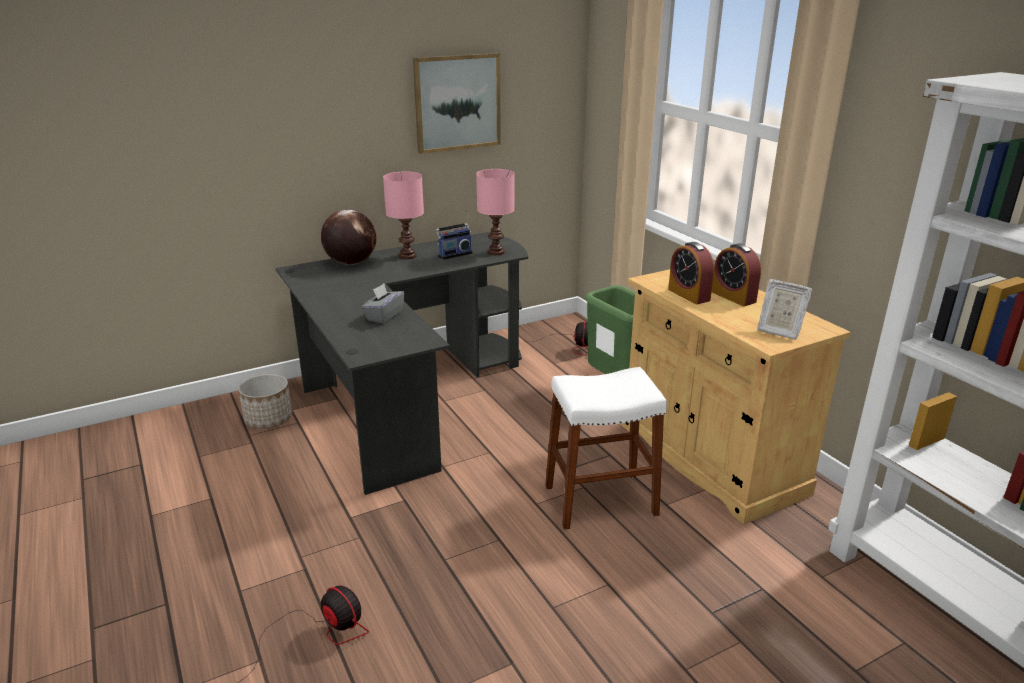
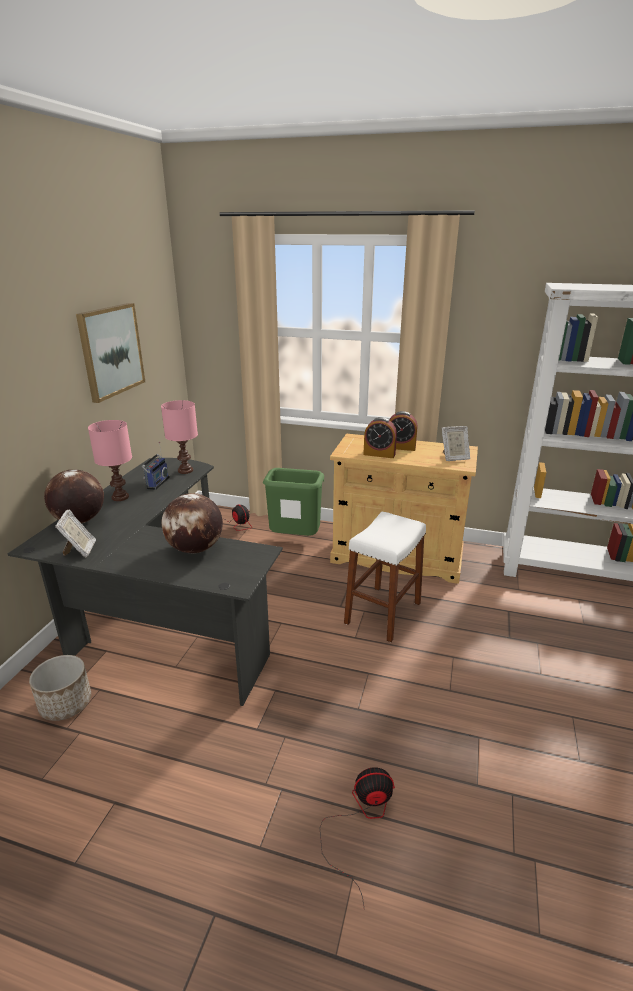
camera: 45 degrees left, 0 degrees up
grey tissue box [362,284,405,324] -> globe [161,493,223,554]
none -> picture frame [55,509,96,558]

